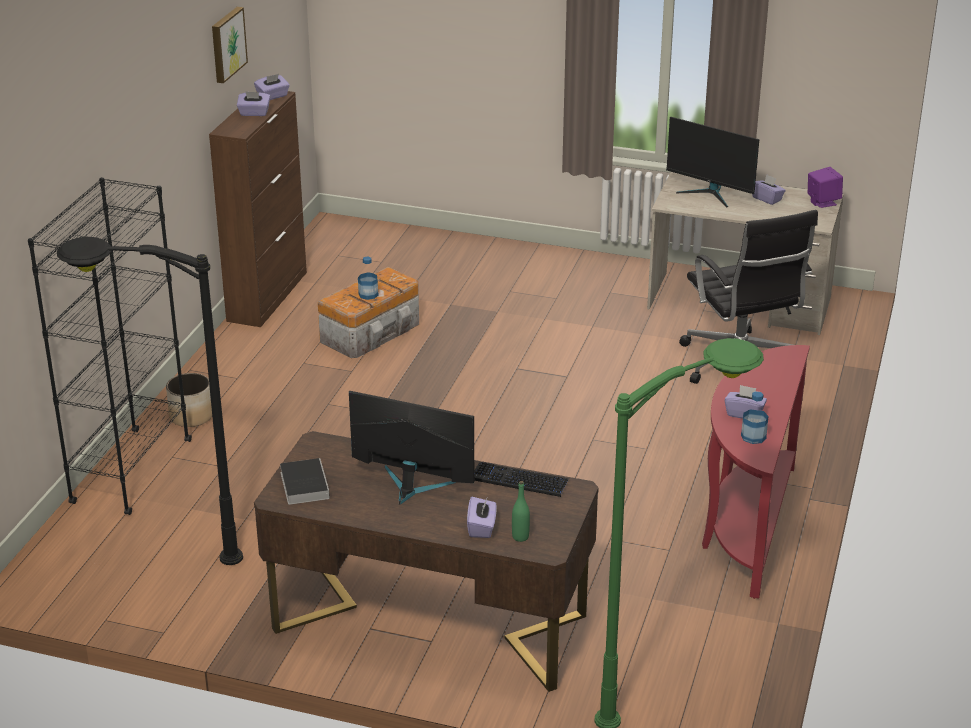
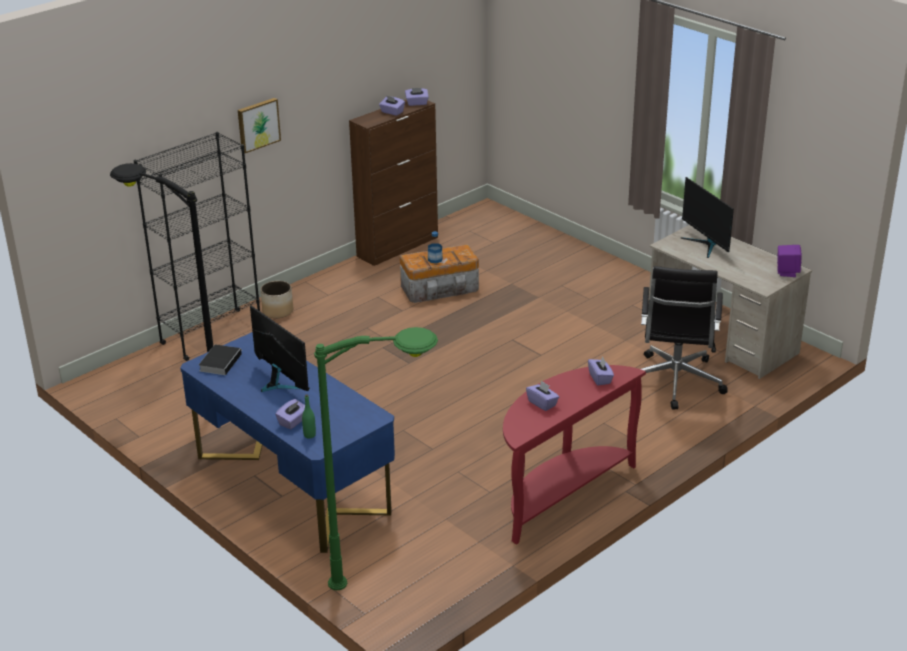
camera: 30 degrees right, 0 degrees up
picture [212,7,248,83] -> picture moved to [238,98,281,153]
brown desk [254,431,599,692] -> blue desk [180,332,395,553]
keyboard [474,462,569,497] -> none
bottle [741,391,768,444] -> none
purple tissue box [752,174,786,205] -> purple tissue box moved to [588,357,614,386]

